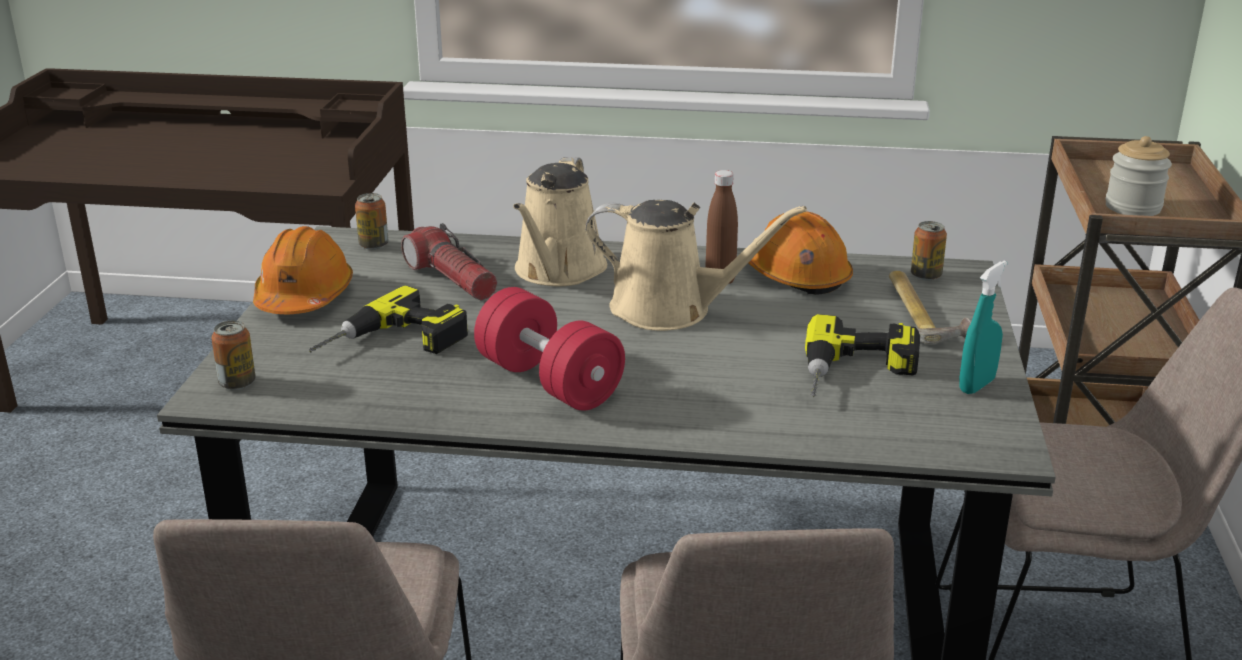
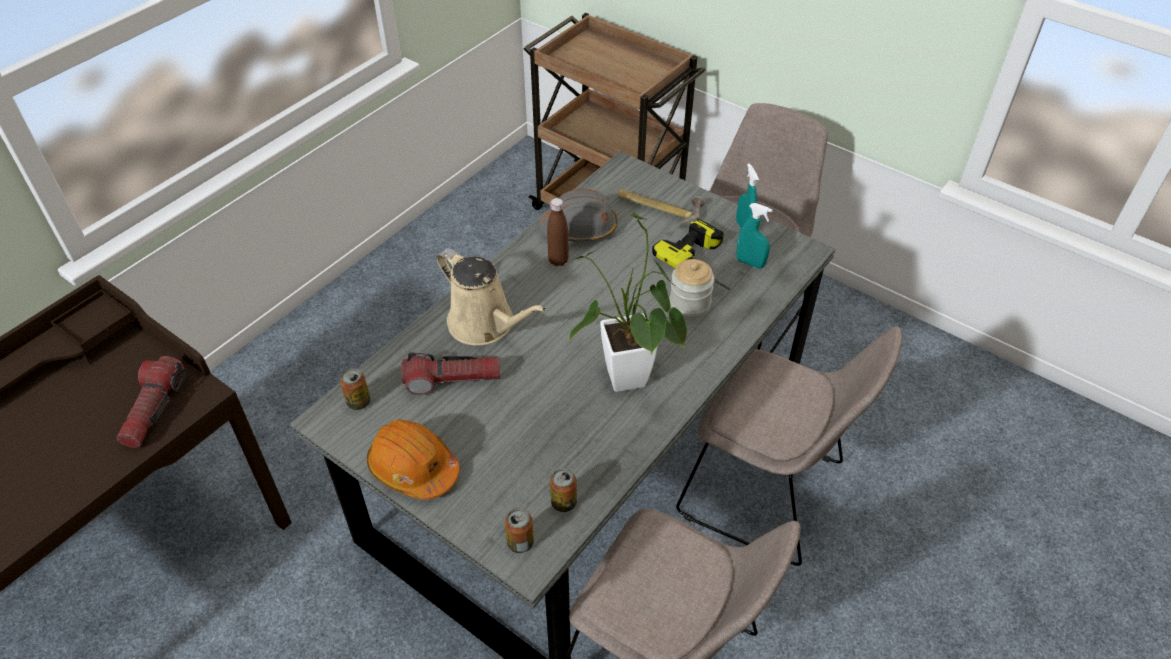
camera: 60 degrees left, 20 degrees up
power drill [309,285,468,354] -> none
red dumbbell [474,287,625,411] -> potted plant [568,212,687,392]
beige watering can [585,200,807,331] -> none
orange hard hat [748,211,853,295] -> grey hard hat [538,189,617,242]
can [911,221,947,281] -> can moved to [550,468,577,512]
jar [1105,136,1172,216] -> jar moved to [670,259,714,318]
none -> flashlight [117,356,186,448]
none -> turquoise spray bottle [737,203,773,269]

